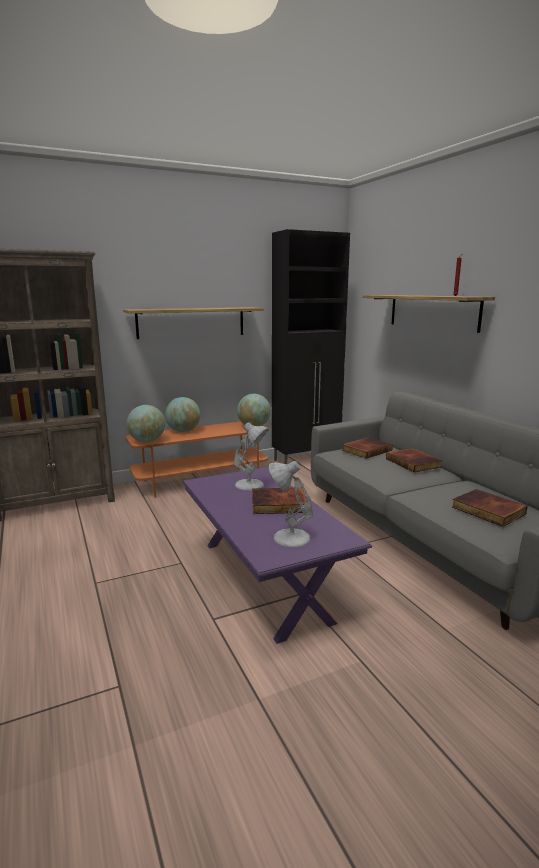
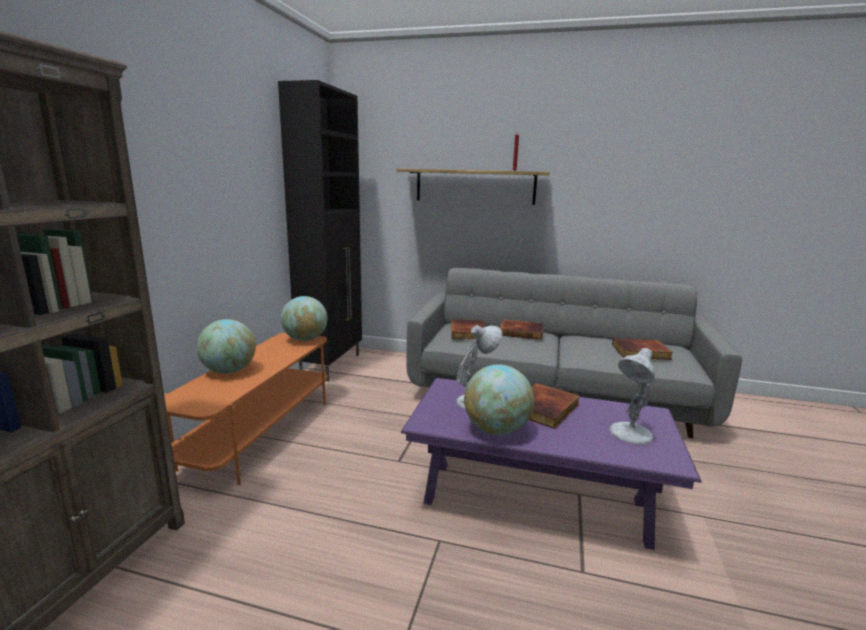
camera: 50 degrees left, 0 degrees up
shelf [123,307,264,339] -> none
globe [126,405,165,442] -> globe moved to [464,364,534,435]

